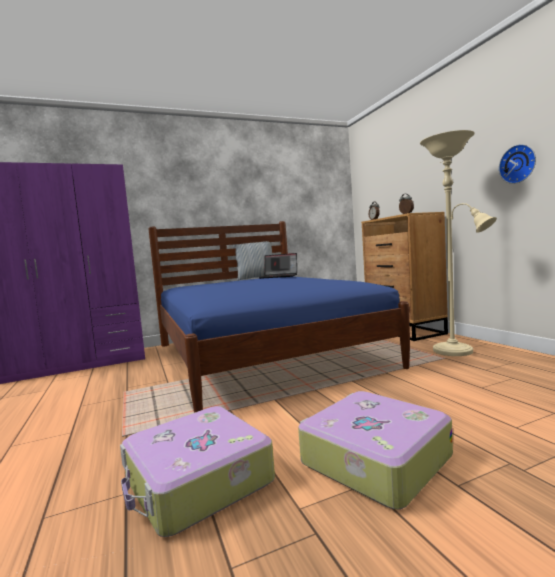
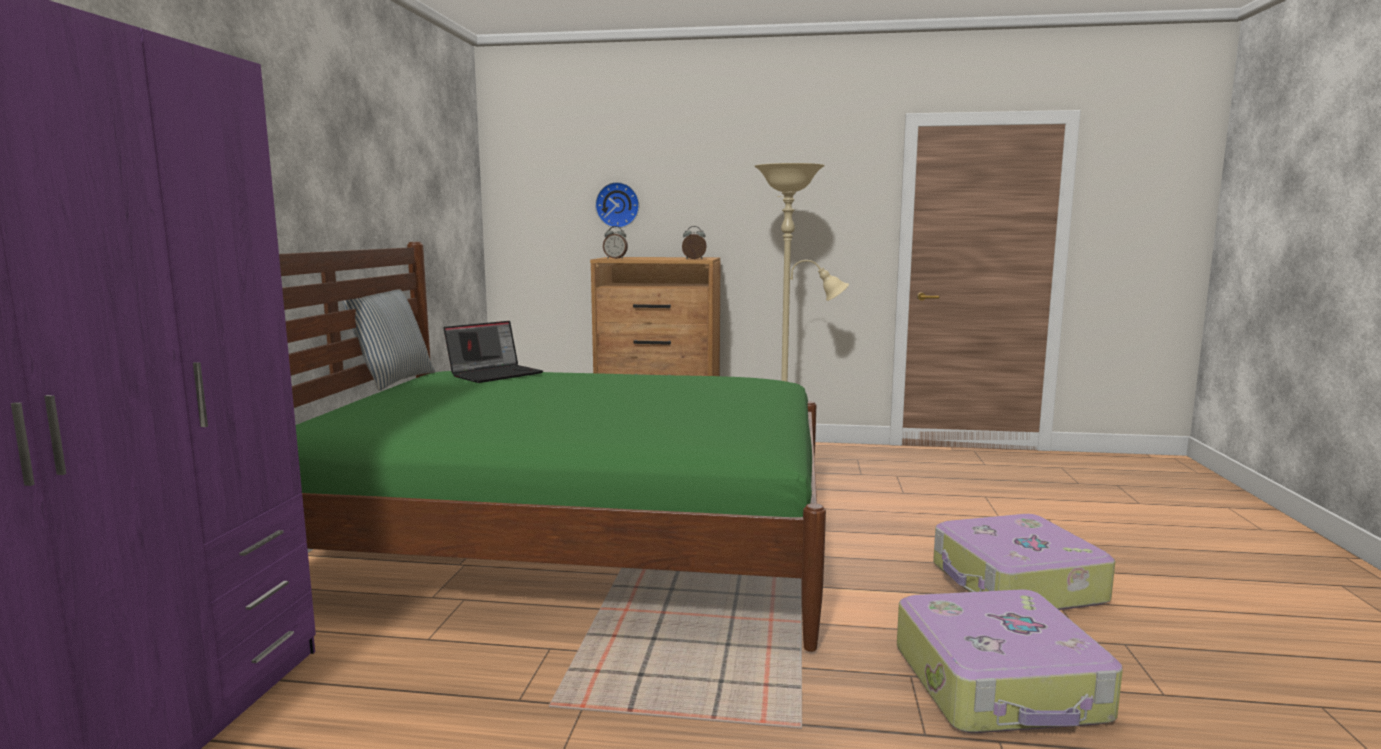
camera: 60 degrees left, 5 degrees up
blue bed [148,221,410,413] -> green bed [279,242,826,652]
wall clock [499,144,536,184] -> wall clock moved to [595,182,639,228]

